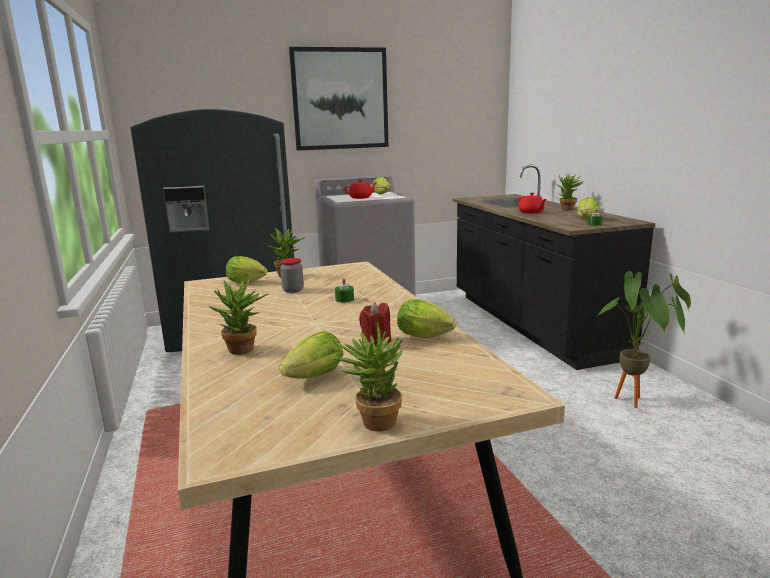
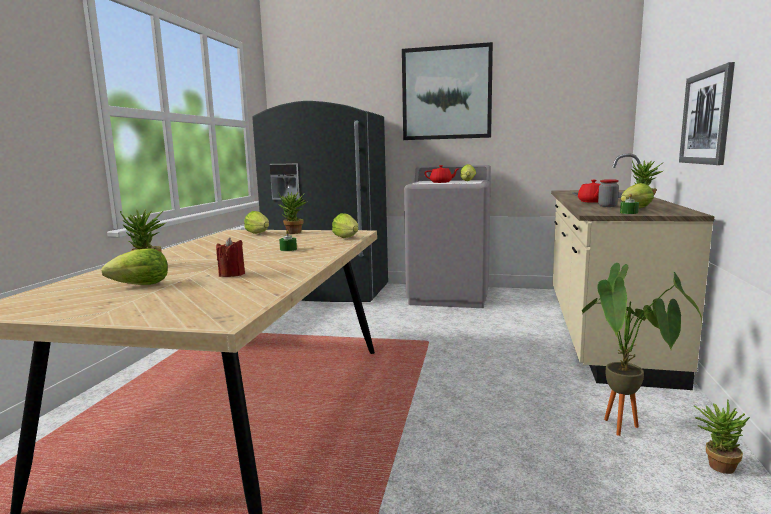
camera: 30 degrees right, 5 degrees down
jar [280,258,304,293] -> jar moved to [598,179,619,207]
potted plant [333,322,403,432] -> potted plant moved to [694,399,750,474]
lettuce [397,299,456,338] -> lettuce moved to [332,213,358,238]
black counter [453,164,655,370] -> beige counter [551,154,715,390]
none -> picture [679,62,735,165]

